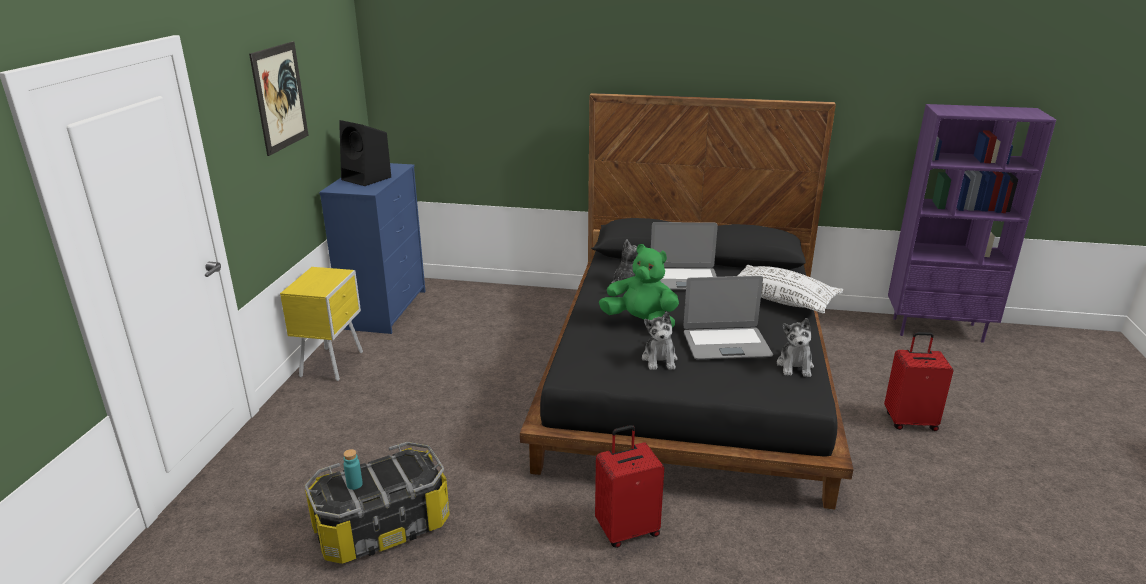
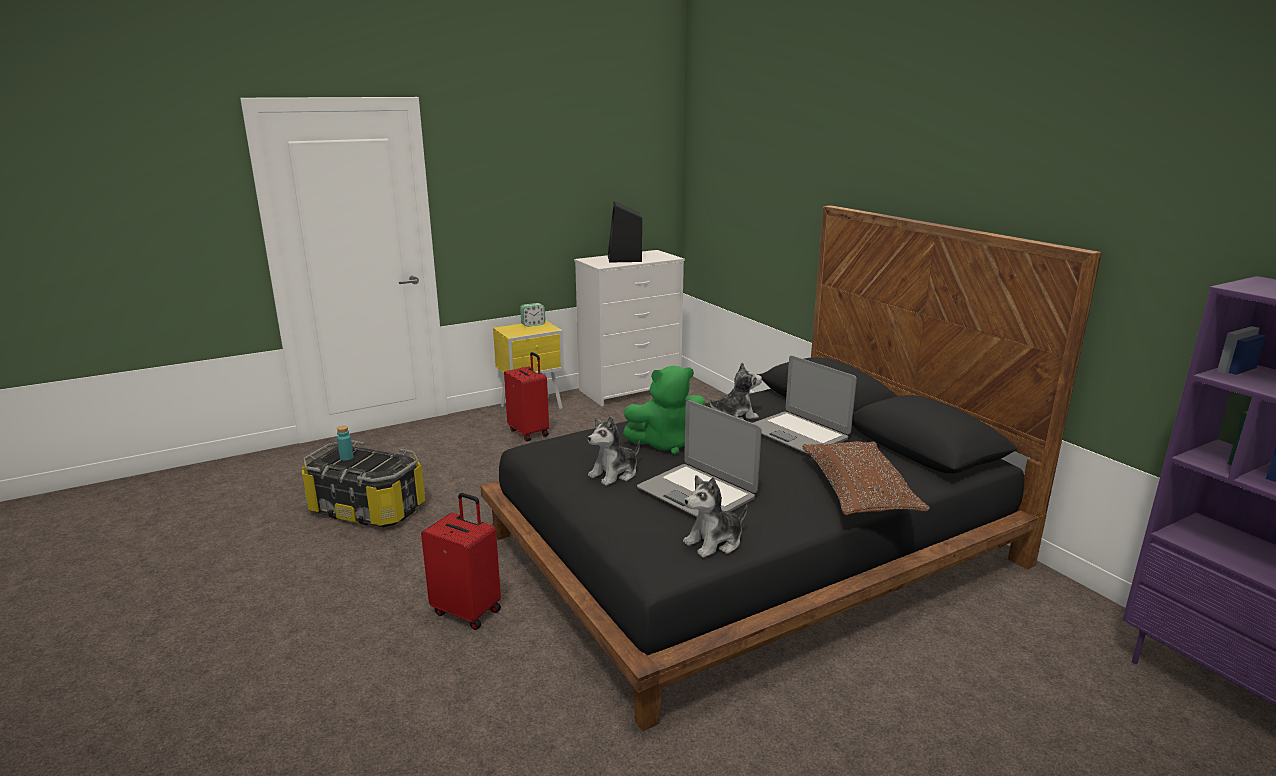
camera: 50 degrees right, 5 degrees down
picture [249,41,309,156] -> none
blue dresser [319,163,426,334] -> white dresser [574,250,685,406]
green plush toy [599,244,679,328] -> green plush toy turned 90 degrees clockwise [623,366,705,455]
white pillow [738,265,844,314] -> brown pillow [802,441,930,515]
red suitcase [884,332,954,431] -> red suitcase moved to [504,352,549,441]
none -> alarm clock [520,303,545,327]

